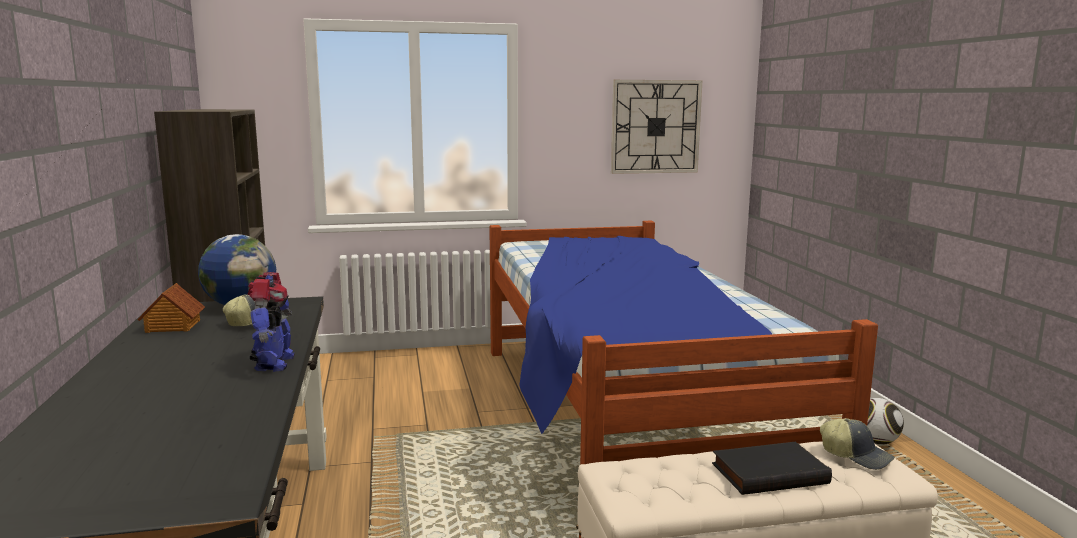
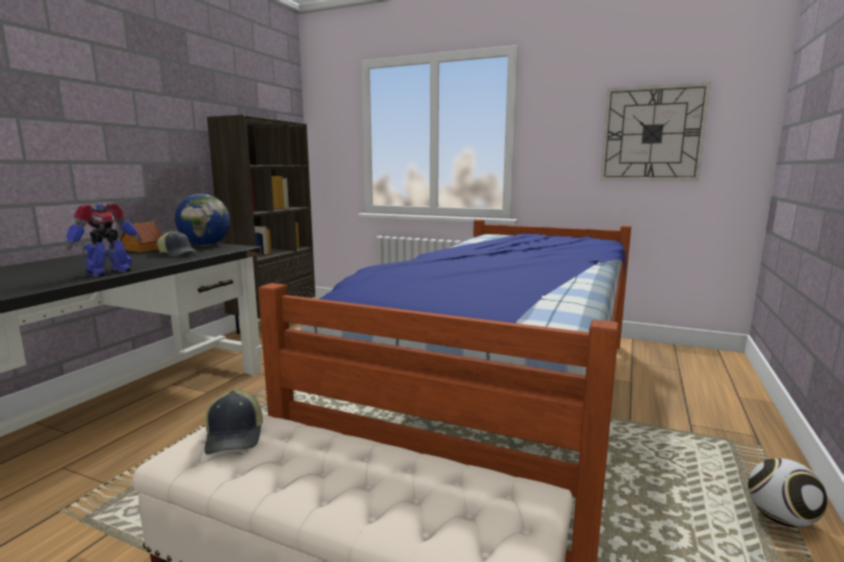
camera: 35 degrees right, 0 degrees up
black book [712,442,832,495] -> none
cap [820,418,895,470] -> cap moved to [205,390,263,454]

